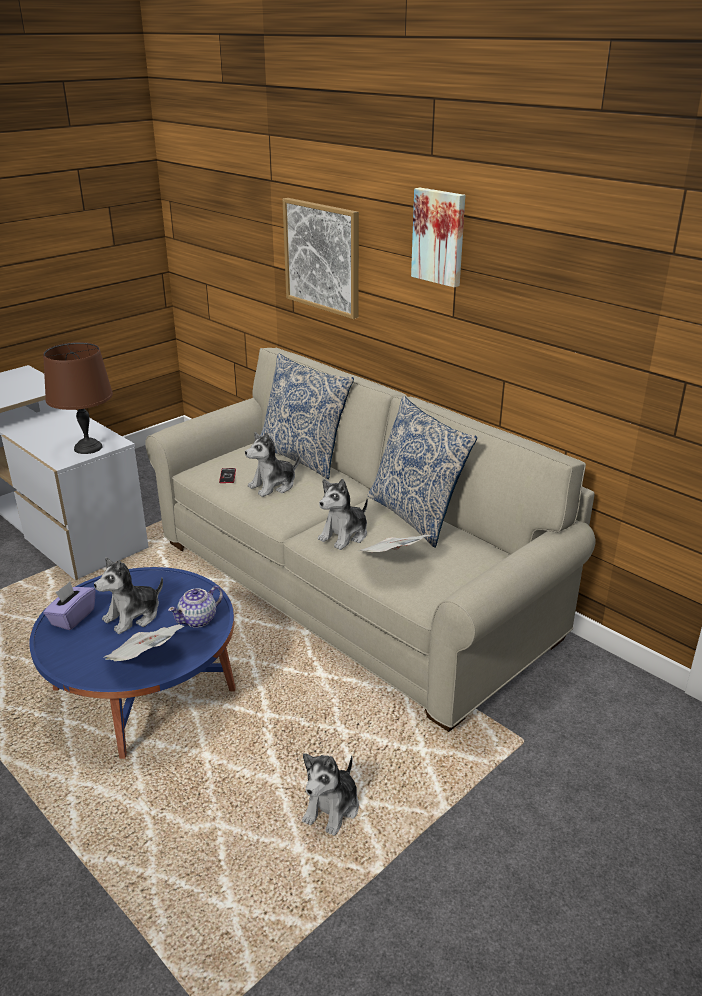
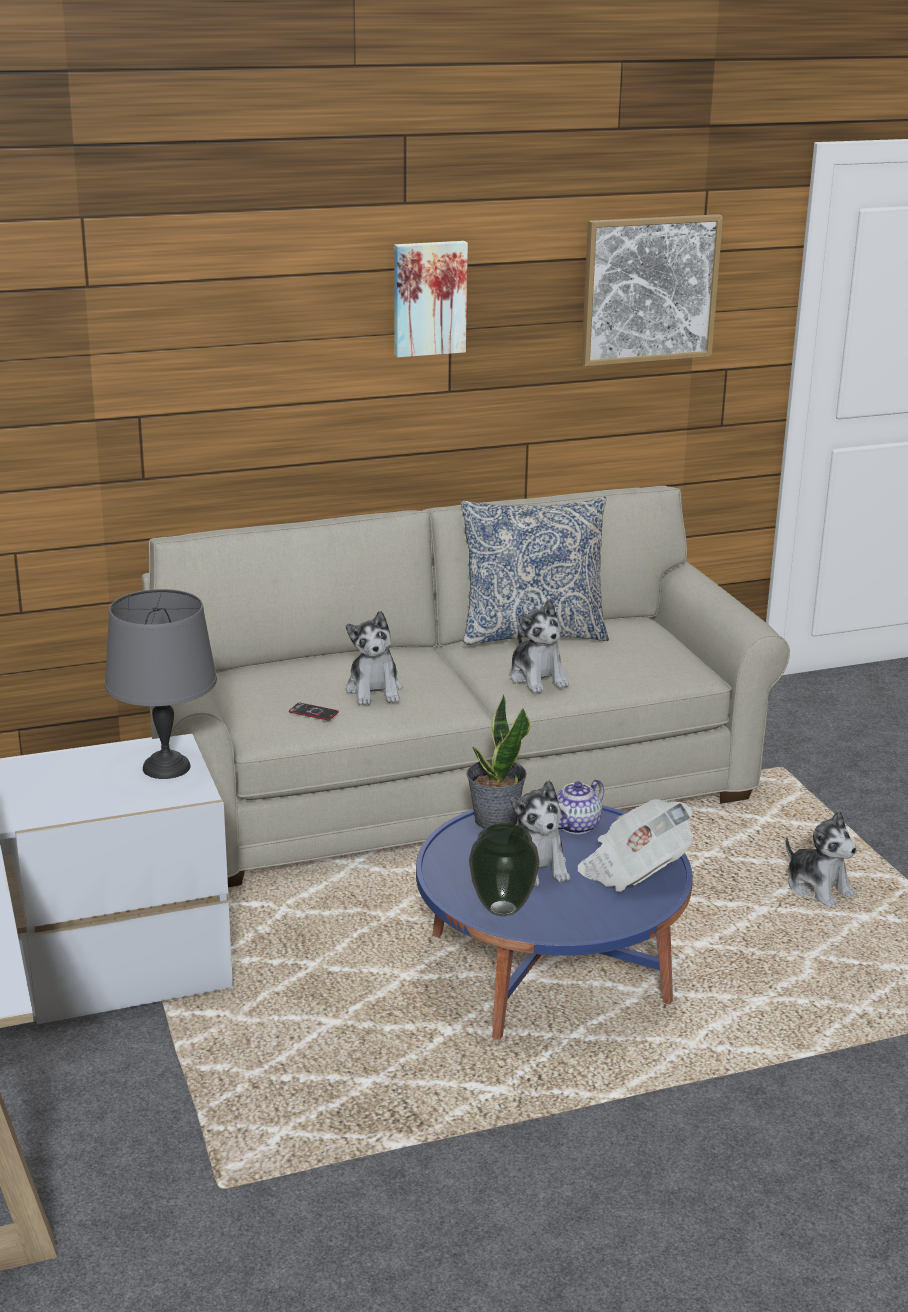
camera: 65 degrees left, 5 degrees down
brown table lamp [43,342,113,454] -> grey table lamp [105,589,217,779]
purple tissue box [43,582,95,630] -> vase [469,823,540,916]
teapot [168,586,223,628] -> teapot turned 60 degrees clockwise [556,779,604,834]
pillow [260,354,354,479] -> none
picture [283,198,359,319] -> picture moved to [581,214,723,366]
newspaper [357,535,431,552] -> none
none -> potted plant [466,694,530,829]

